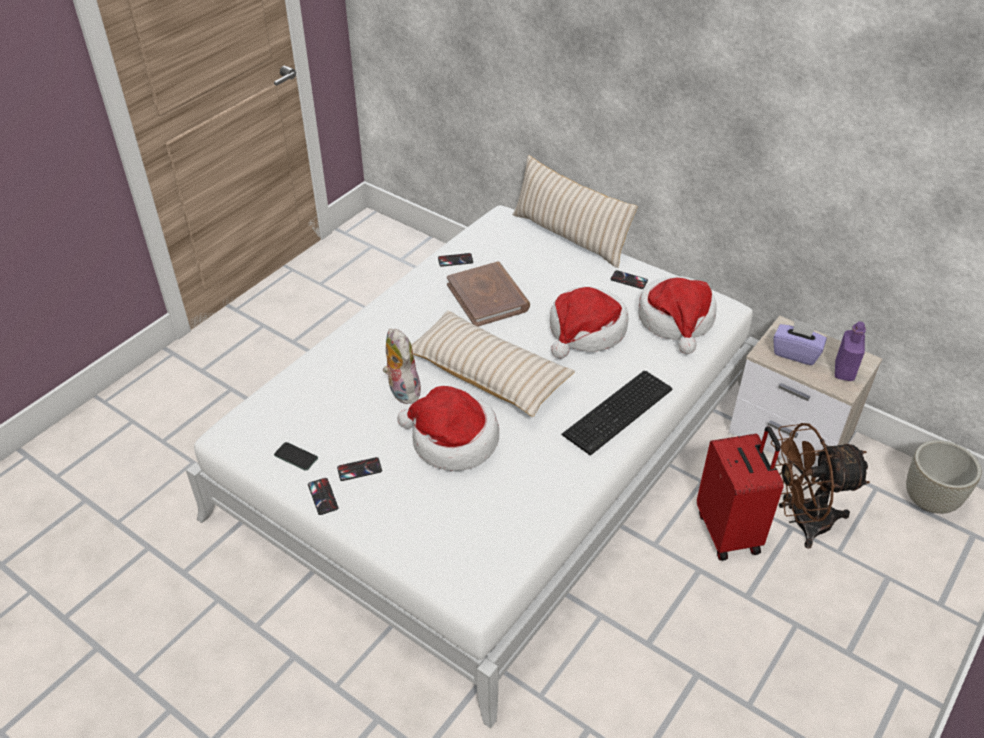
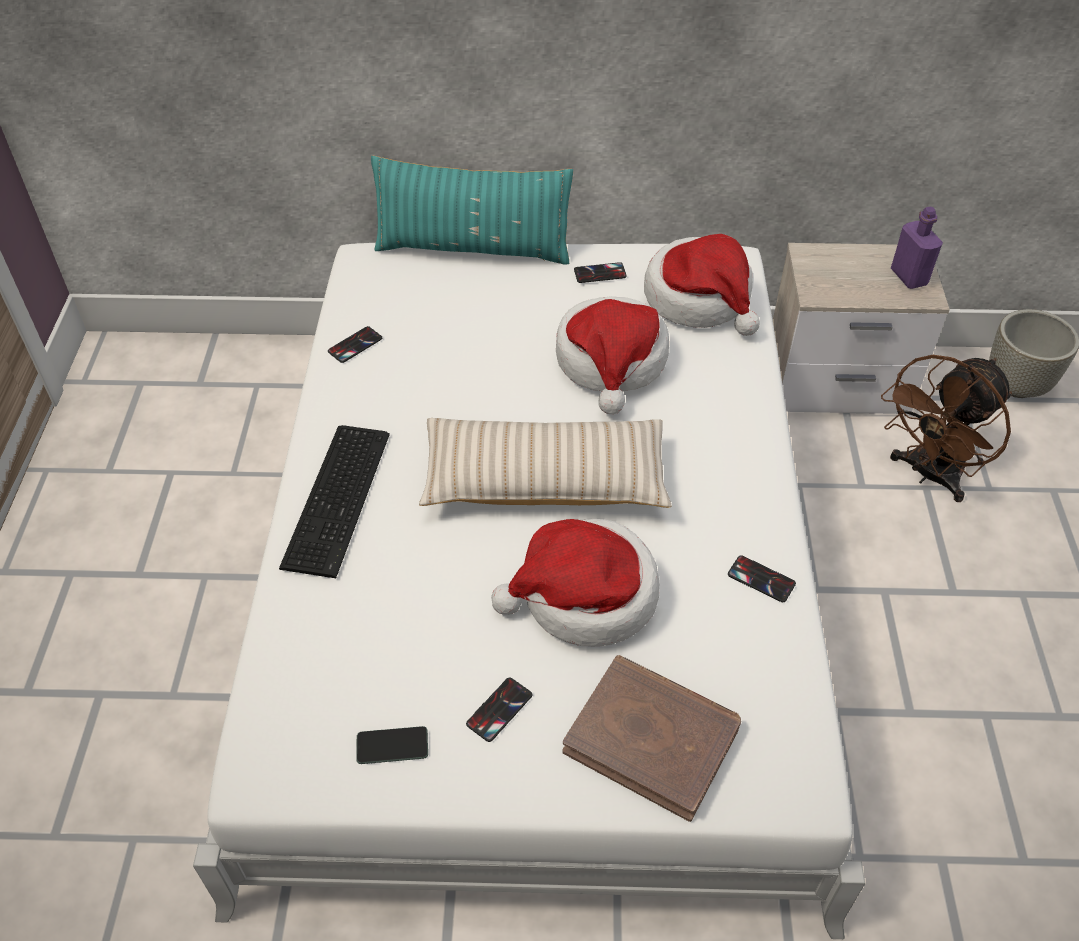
camera: 35 degrees left, 5 degrees up
phone [308,478,338,515] -> phone moved to [728,555,796,602]
plush toy [383,329,421,404] -> none
brown book [447,262,530,327] -> brown book moved to [562,655,741,822]
beige pillow [513,155,638,268] -> turquoise pillow [371,156,573,265]
keyboard [562,371,673,456] -> keyboard moved to [279,425,390,578]
red suitcase [697,426,784,561] -> none
purple tissue box [773,319,827,365] -> none

